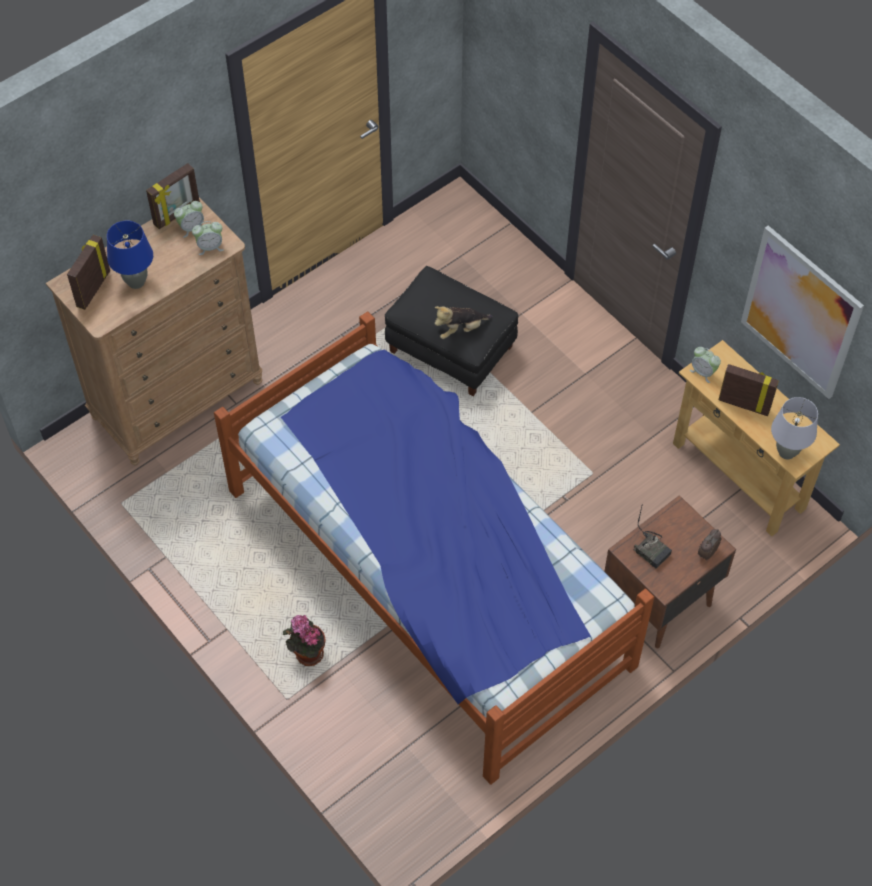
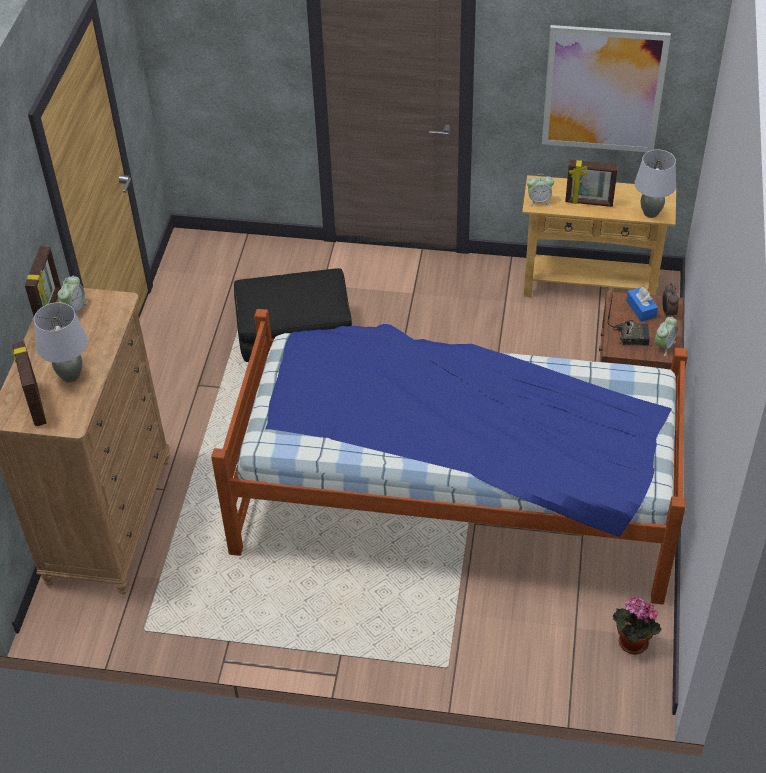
camera: 40 degrees left, 10 degrees down
blue table lamp [107,220,153,289] -> grey table lamp [34,302,88,382]
alarm clock [192,221,224,255] -> alarm clock moved to [655,317,677,356]
potted plant [283,615,326,666] -> potted plant moved to [612,596,662,655]
plush toy [435,306,492,339] -> none
picture frame [718,364,779,416] -> picture frame turned 150 degrees counterclockwise [565,160,618,207]
none -> blue tissue box [626,287,658,322]

